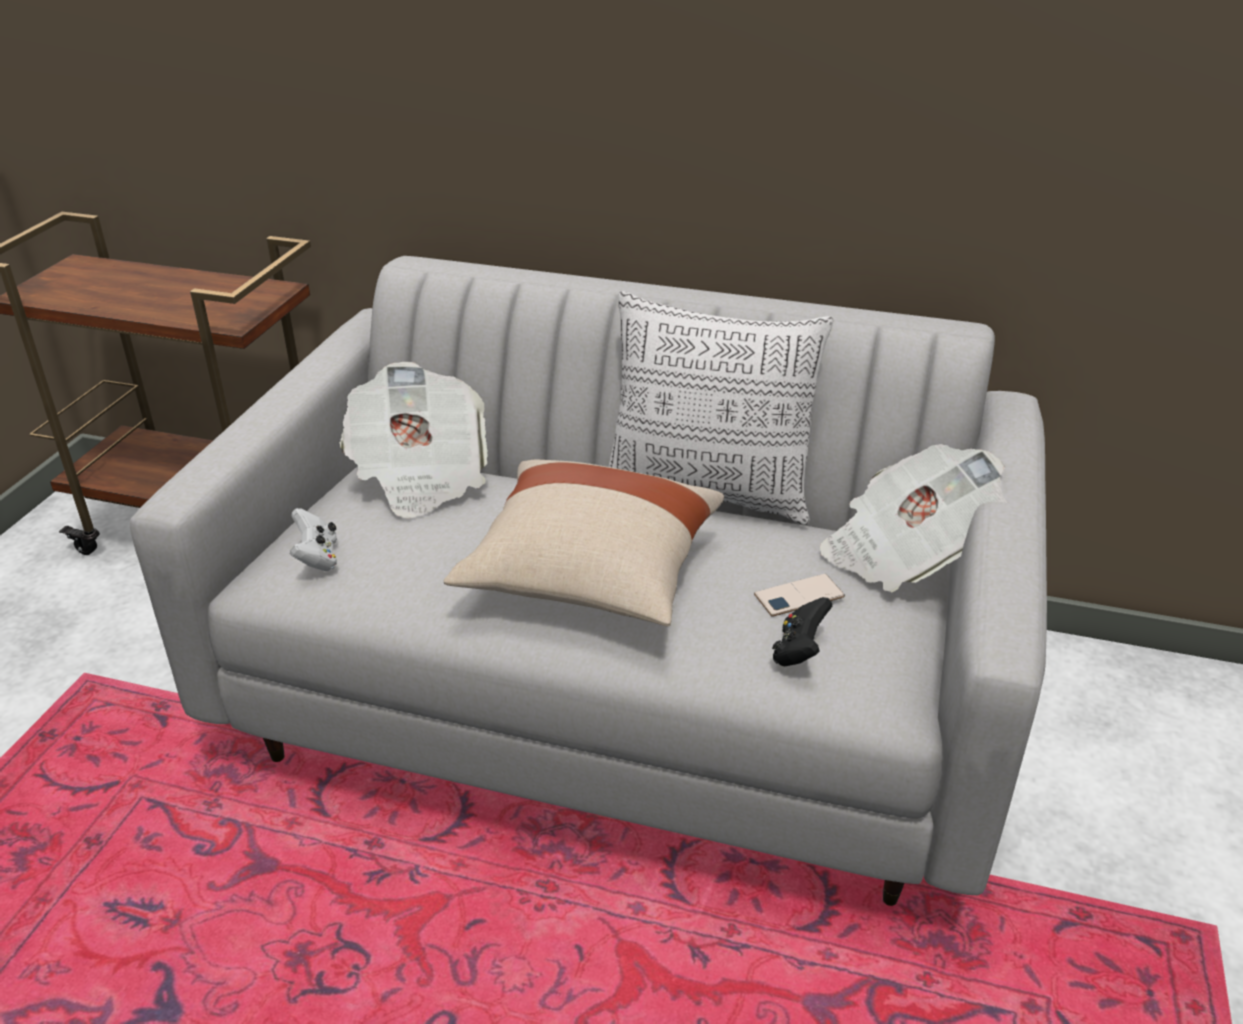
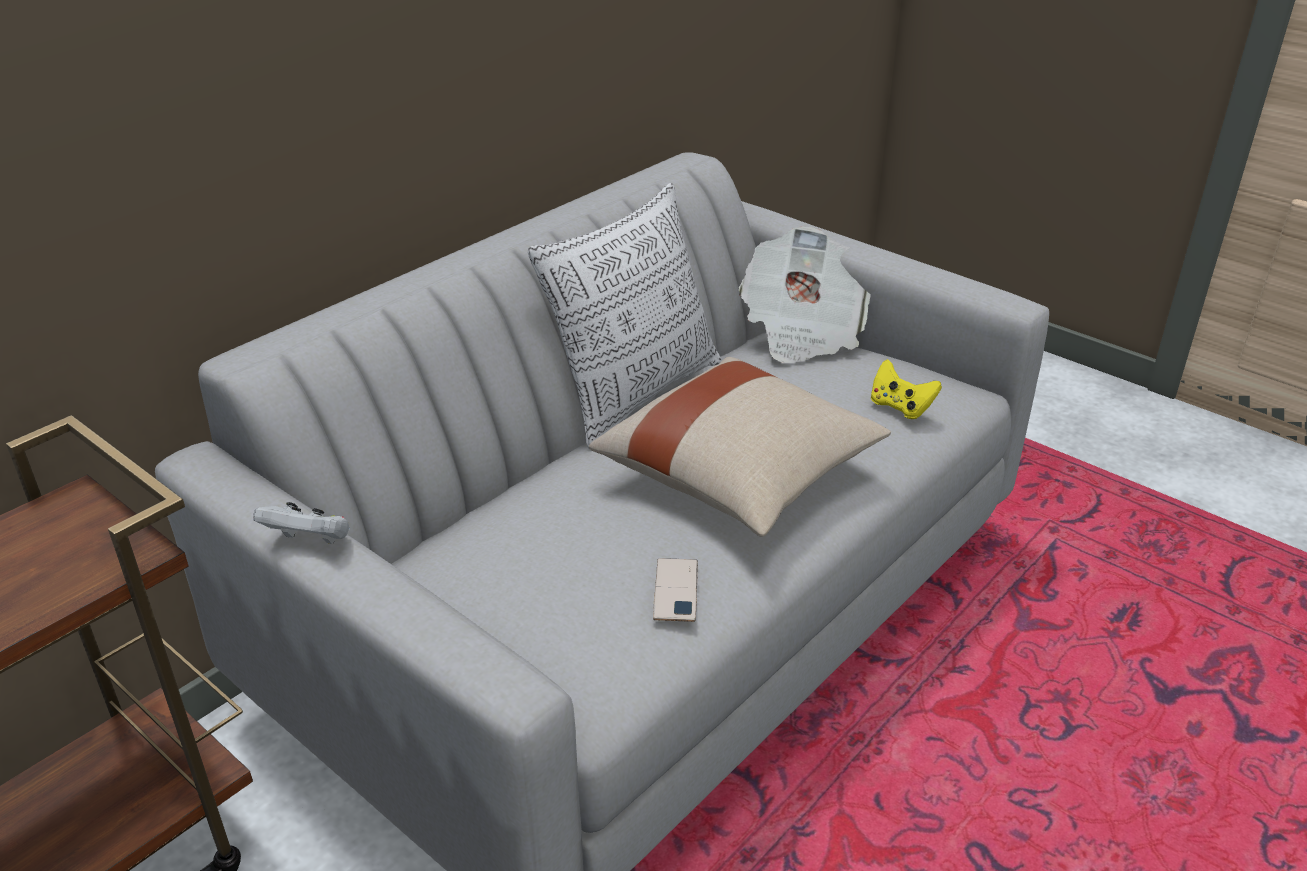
camera: 65 degrees left, 0 degrees up
white game controller [290,508,337,571] -> white game controller moved to [253,502,350,544]
newspaper [339,362,488,519] -> none
phone [754,574,845,616] -> phone moved to [653,558,698,622]
black game controller [772,597,832,666] -> yellow game controller [871,359,942,419]

